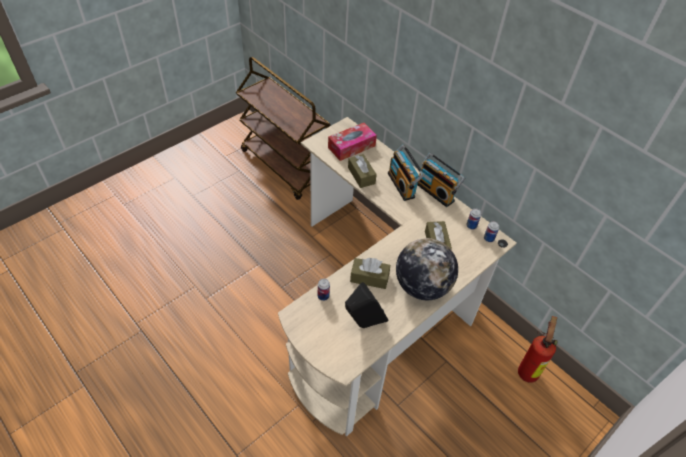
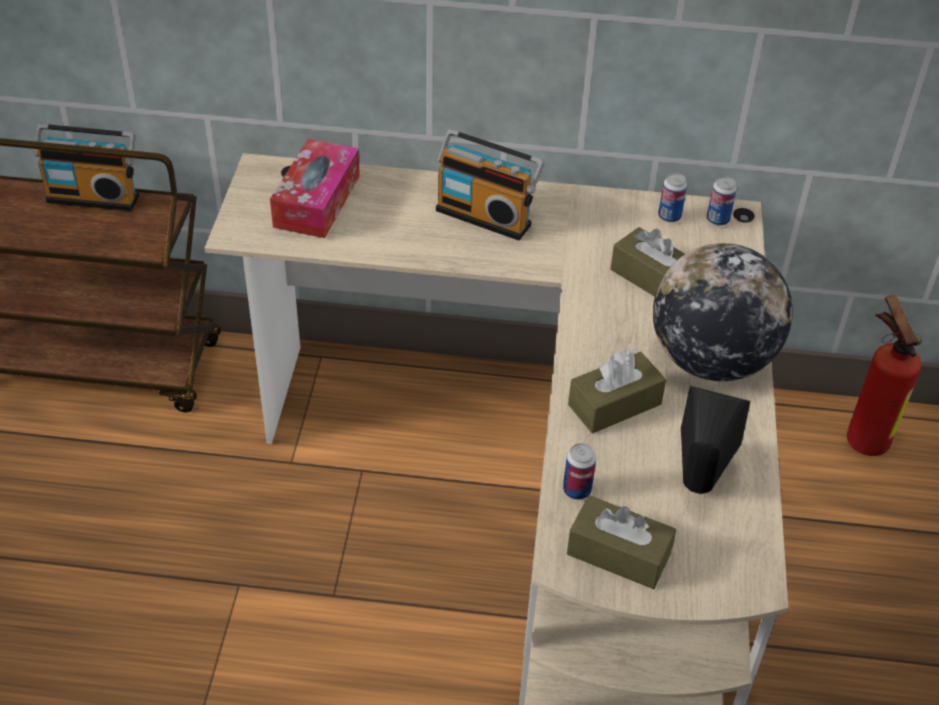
camera: 40 degrees left, 5 degrees down
brown tissue box [348,154,377,188] -> brown tissue box moved to [567,495,676,589]
radio [417,153,465,207] -> radio moved to [34,124,139,211]

